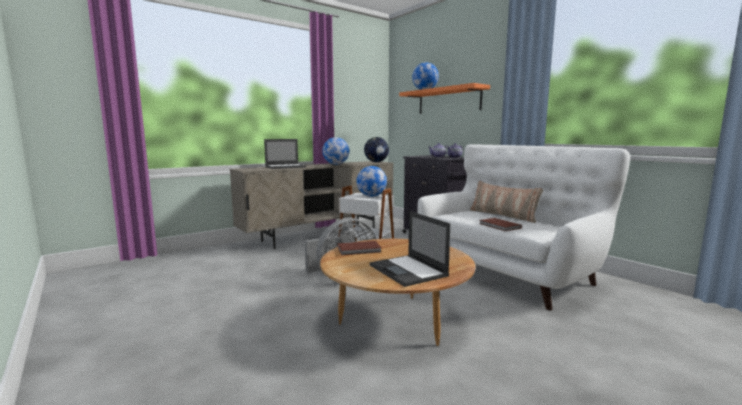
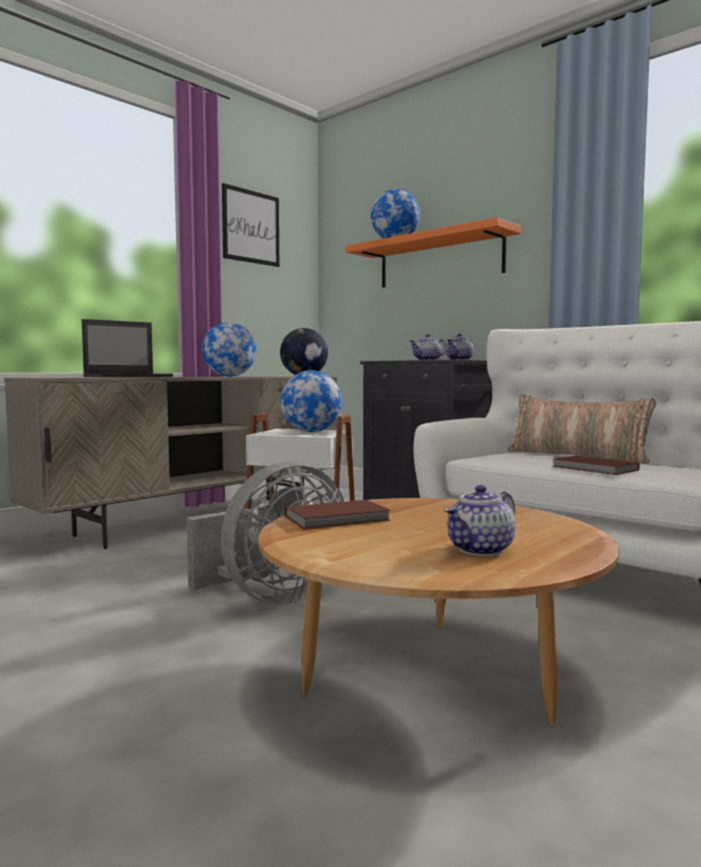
camera: 10 degrees left, 5 degrees down
laptop [370,211,450,287] -> teapot [444,485,515,556]
none -> picture [222,183,279,267]

